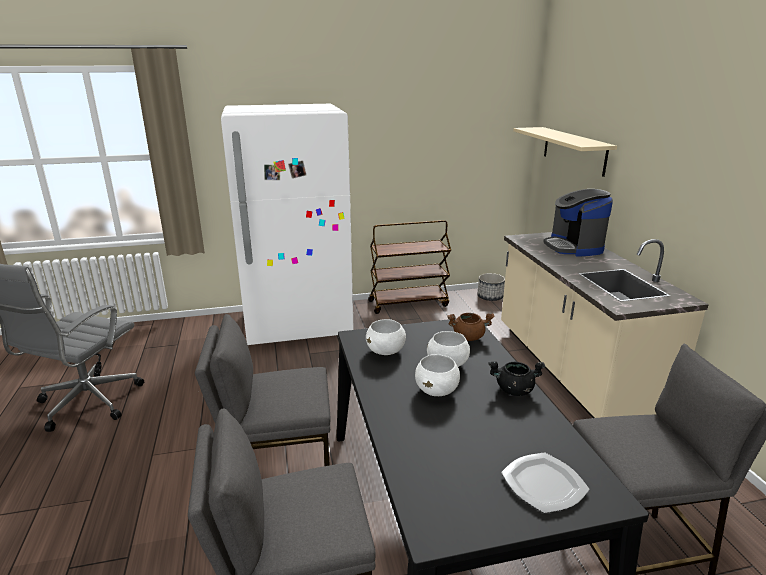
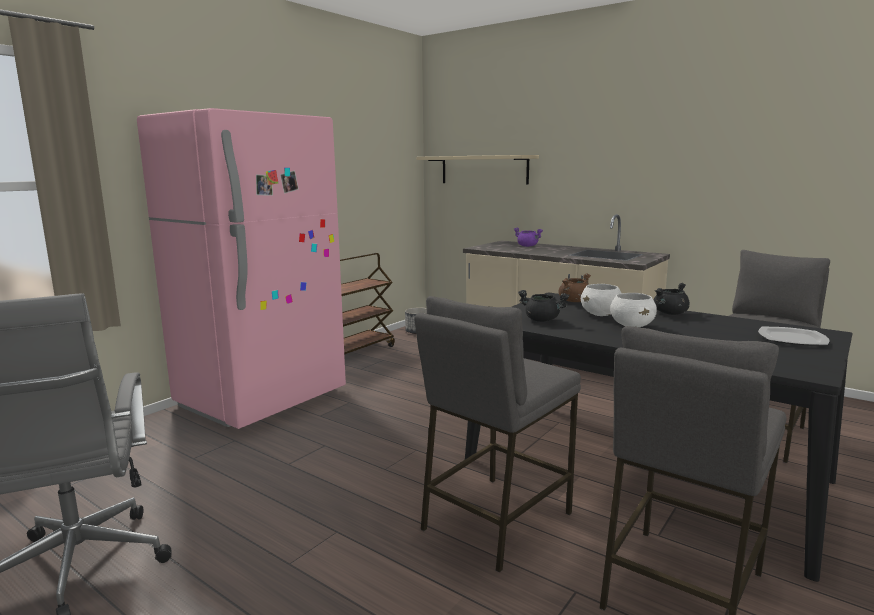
camera: 40 degrees left, 10 degrees down
white fridge [221,104,354,345] -> pink fridge [137,108,346,429]
white bowl [366,319,406,355] -> black cooking pot [518,290,569,322]
coffee machine [543,189,613,257] -> purple cooking pot [514,228,543,247]

